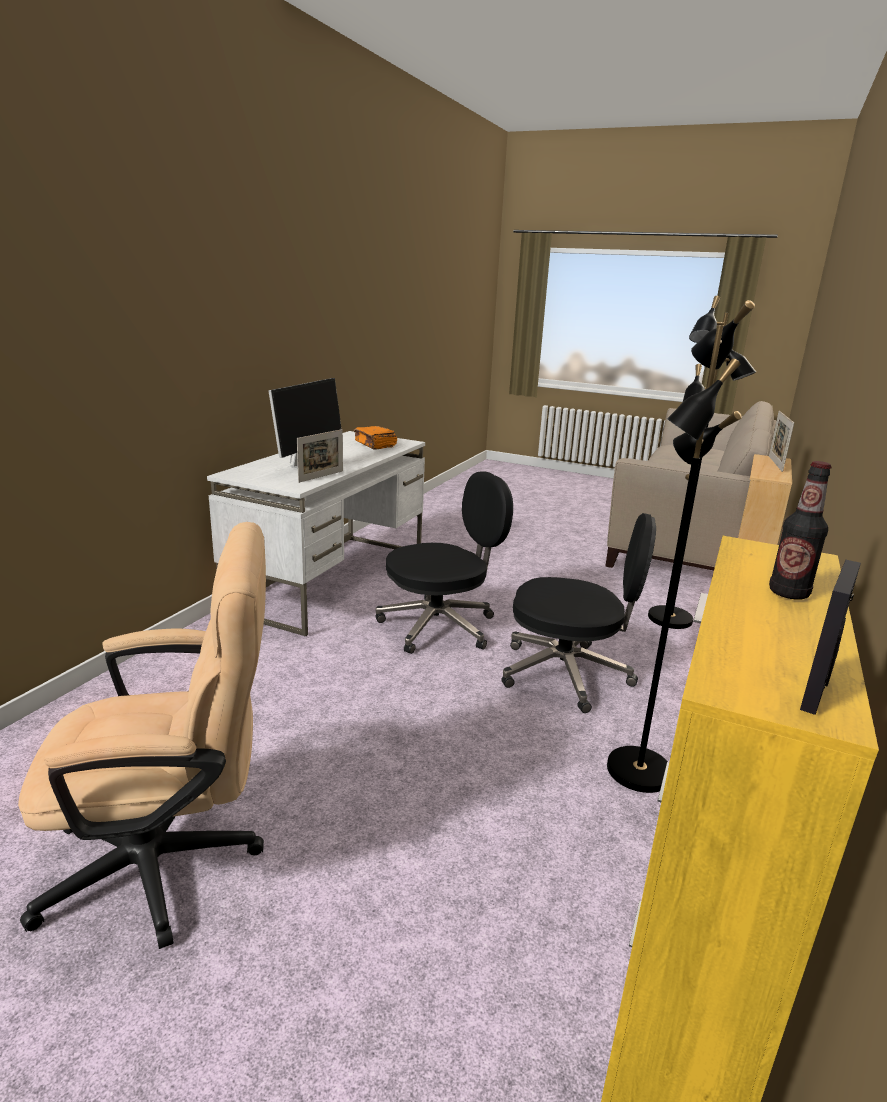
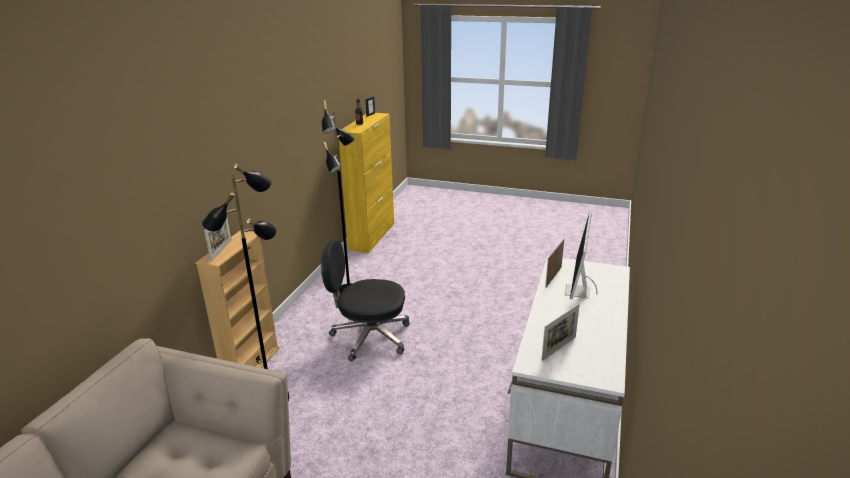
camera: 175 degrees right, 5 degrees up
beige office chair [18,522,266,949] -> none
orange book [353,426,397,450] -> picture frame [541,304,580,361]
black office chair [375,471,513,654] -> none

